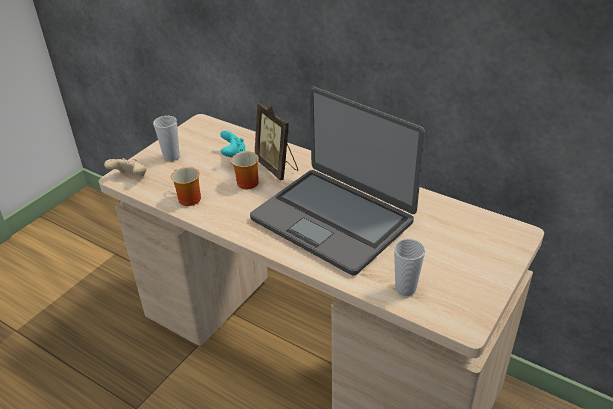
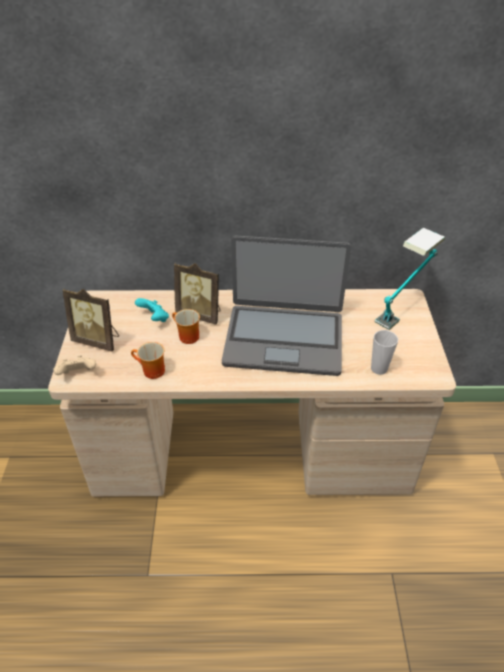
camera: 35 degrees left, 5 degrees up
cup [153,116,180,161] -> picture frame [63,288,119,351]
none -> table lamp [375,228,445,330]

